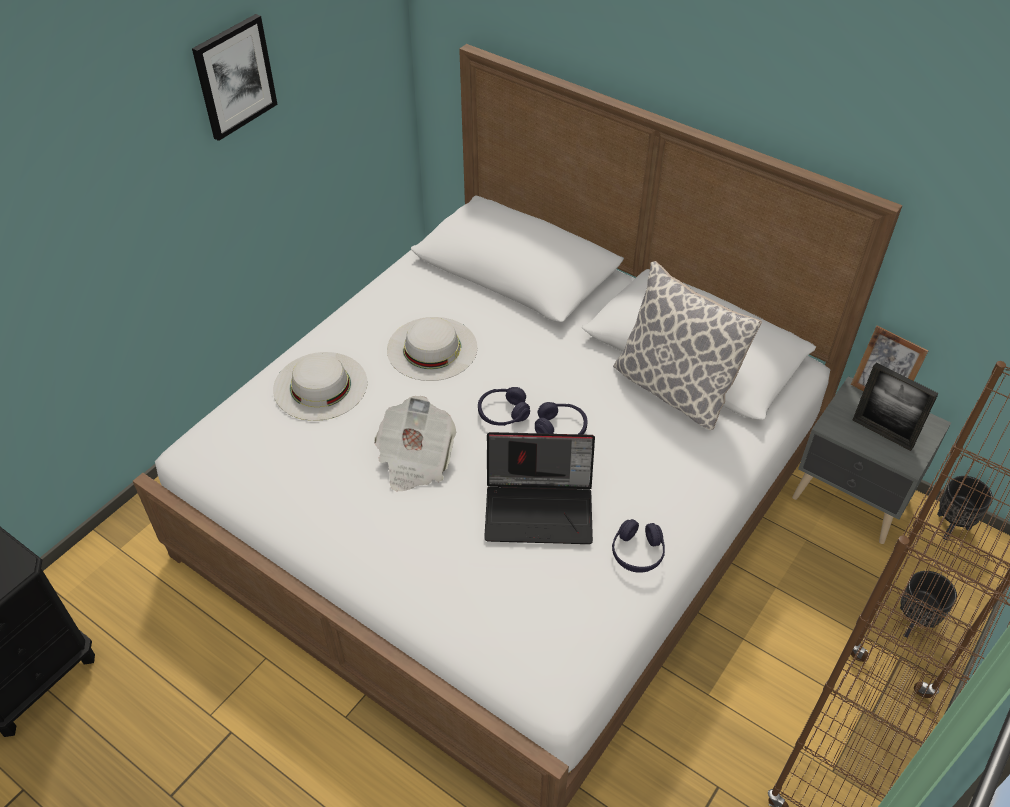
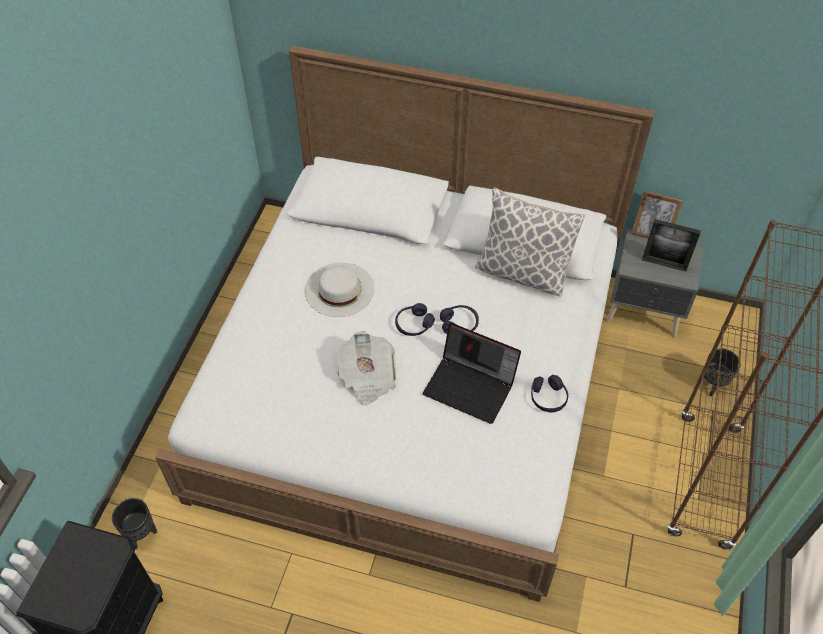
camera: 20 degrees left, 5 degrees up
picture [192,14,278,141] -> none
white hat [273,352,368,421] -> none
laptop [484,432,595,544] -> laptop turned 45 degrees clockwise [423,323,521,424]
black planter [937,476,993,540] -> black planter moved to [112,498,157,549]

